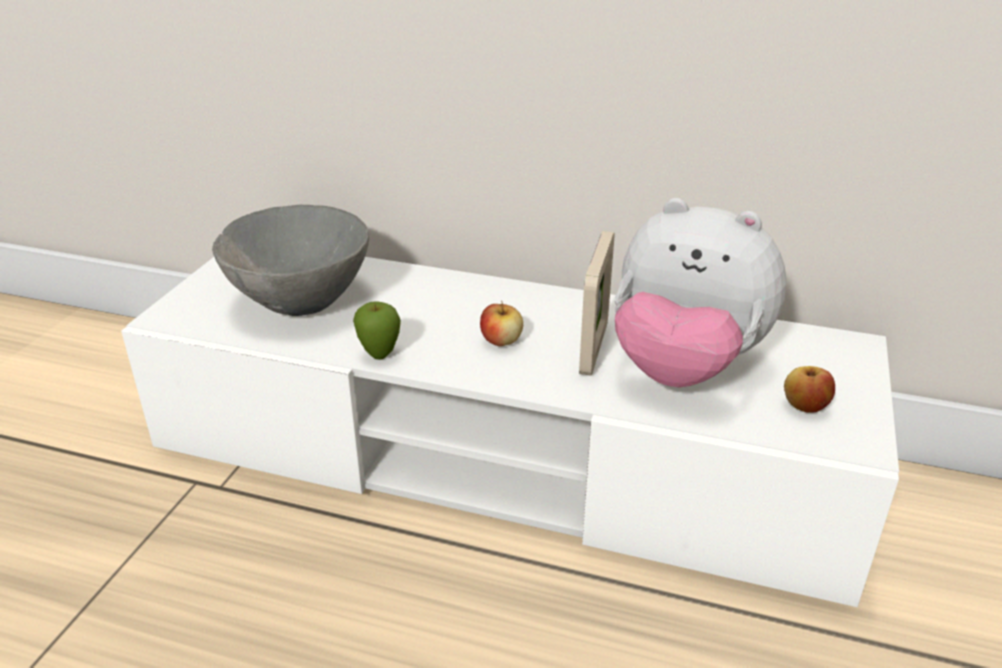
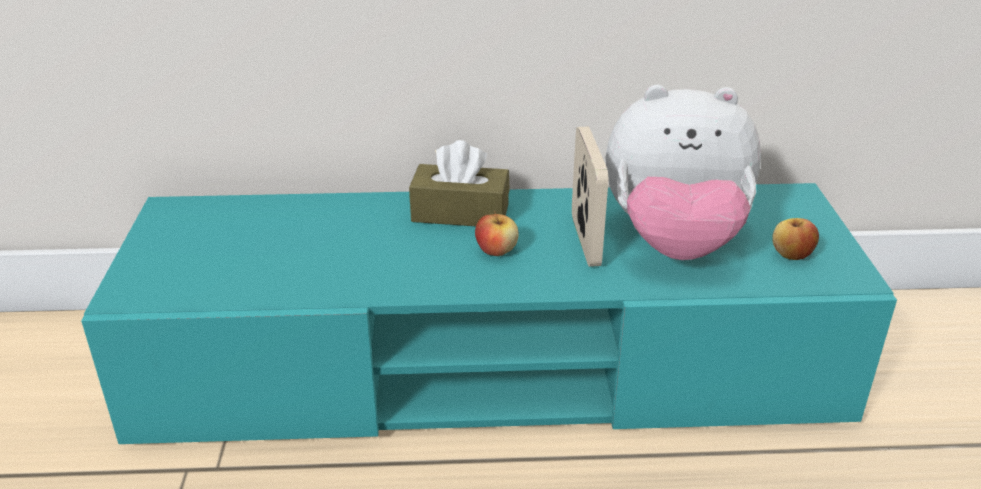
camera: 20 degrees left, 0 degrees up
white tv stand [121,257,899,607] -> turquoise tv stand [81,183,897,444]
grey bowl [212,205,369,316] -> none
apple [353,301,401,360] -> none
none -> brown tissue box [409,140,510,226]

